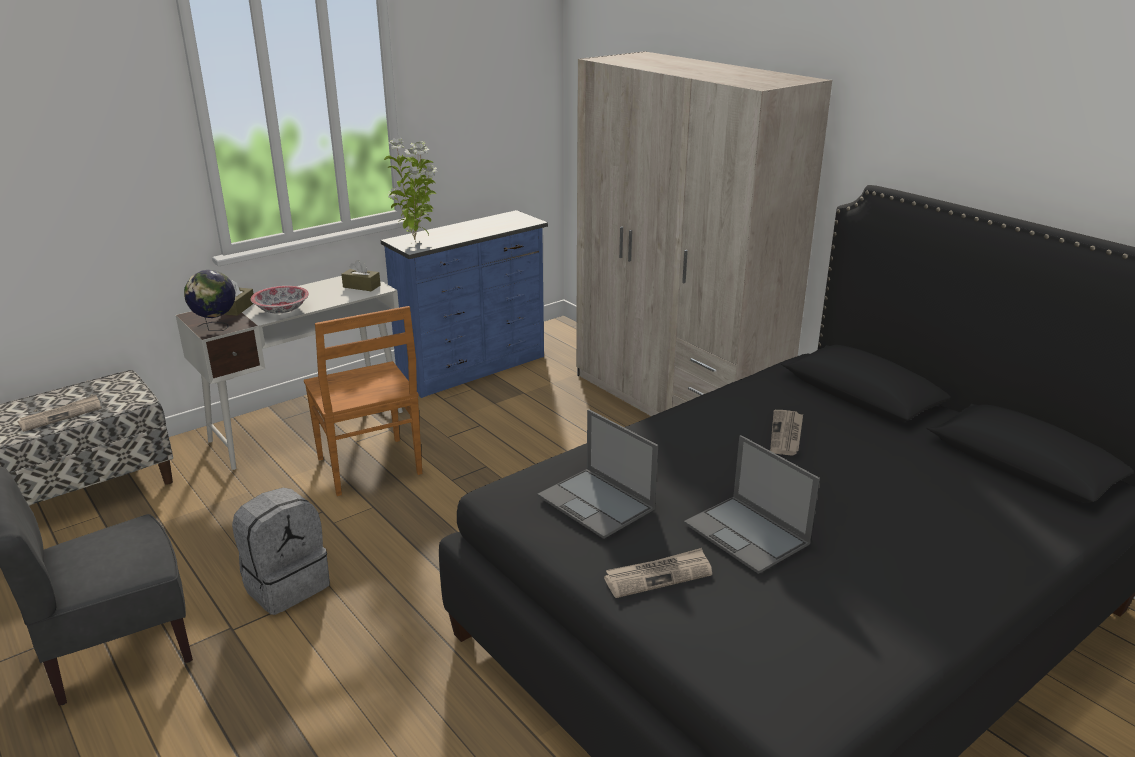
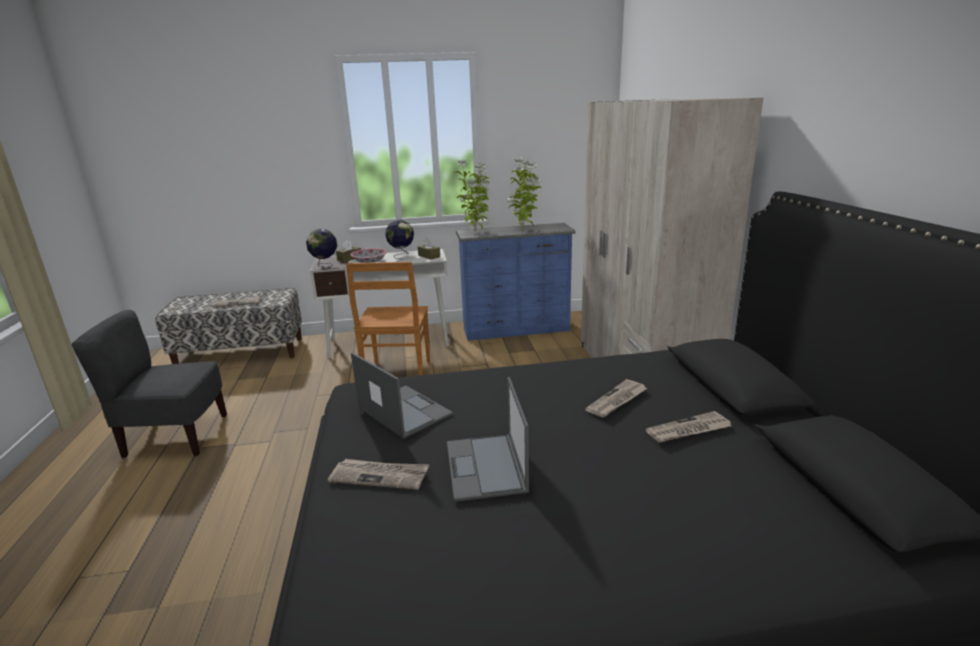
camera: 30 degrees right, 5 degrees down
grey backpack [232,488,330,615] -> none
laptop [537,409,658,539] -> laptop turned 150 degrees clockwise [351,352,453,439]
none -> globe [385,220,414,259]
none -> potted plant [507,157,541,230]
none -> newspaper [646,411,731,443]

